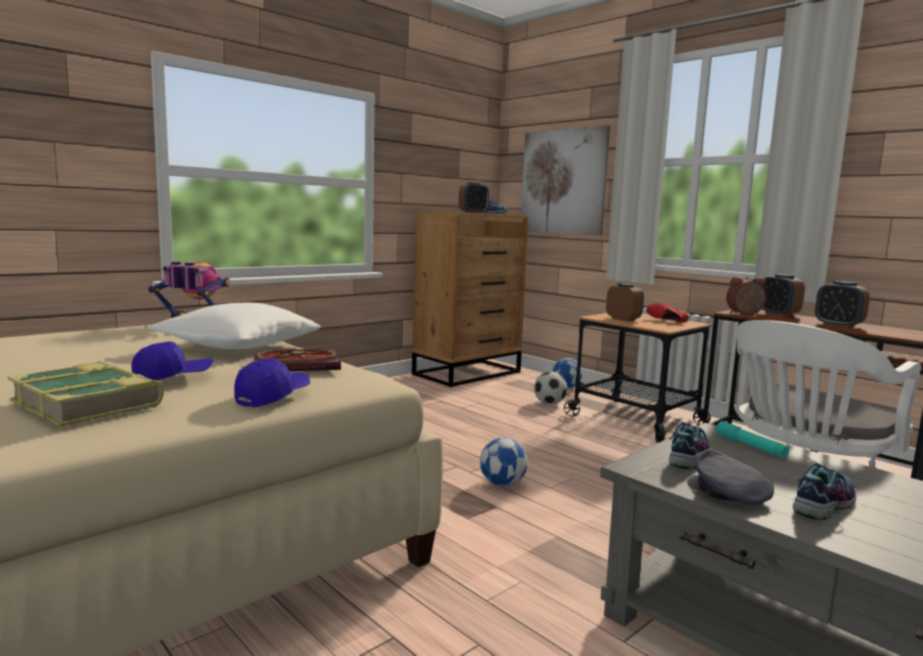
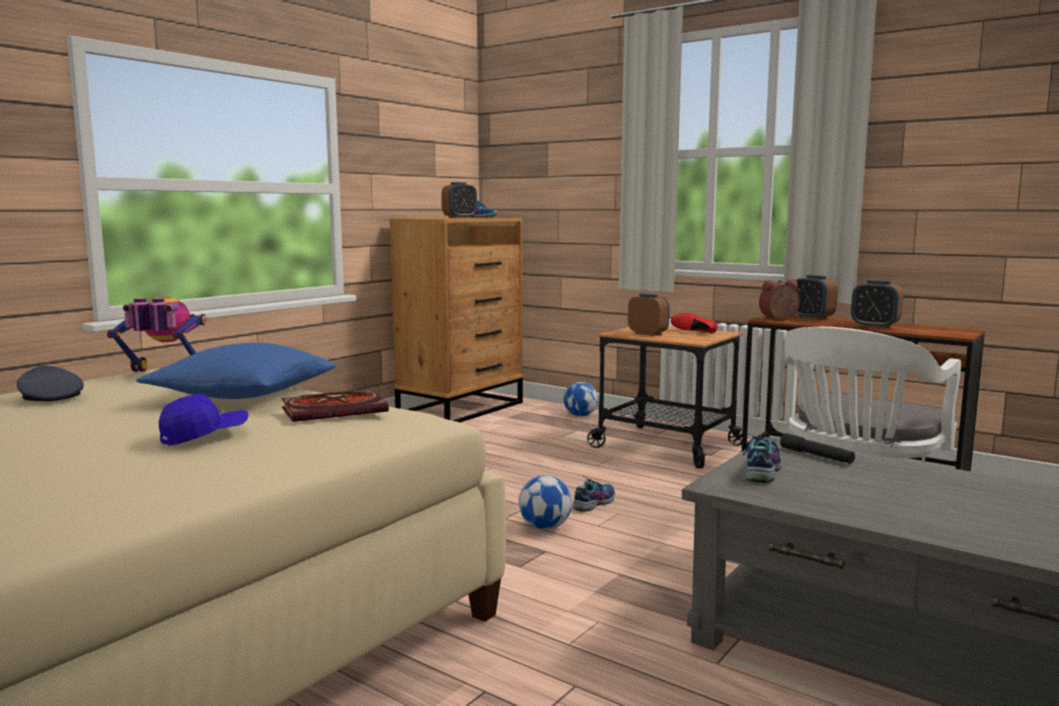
camera: 10 degrees left, 0 degrees up
book [8,361,164,427] -> none
white pillow [148,303,321,349] -> blue pillow [136,342,336,399]
blue cap [234,358,310,408] -> none
picture [521,125,610,236] -> none
football [534,372,567,405] -> none
grey cap [687,449,774,505] -> grey cap moved to [17,365,84,401]
turquoise flashlight [716,421,789,458] -> black flashlight [780,433,855,464]
shoe [793,456,856,520] -> shoe moved to [573,475,615,512]

